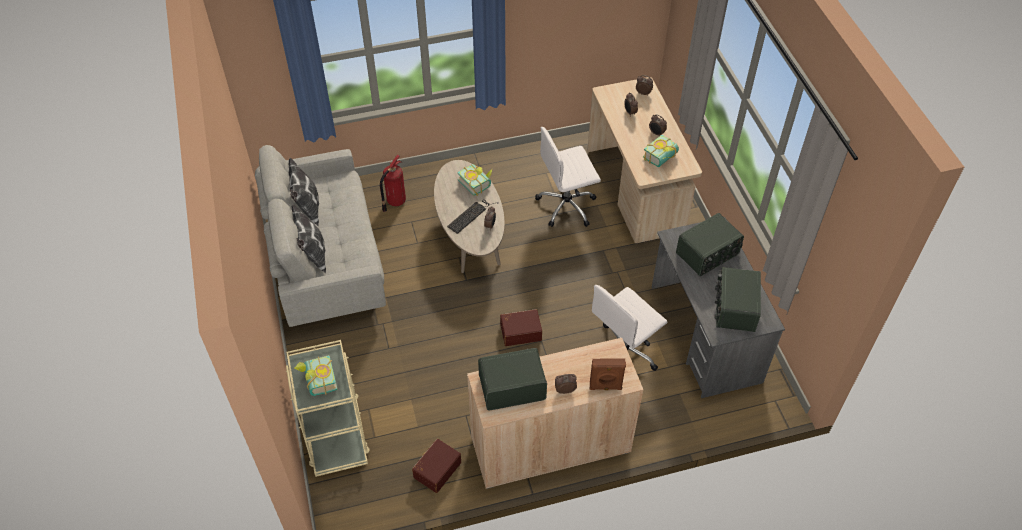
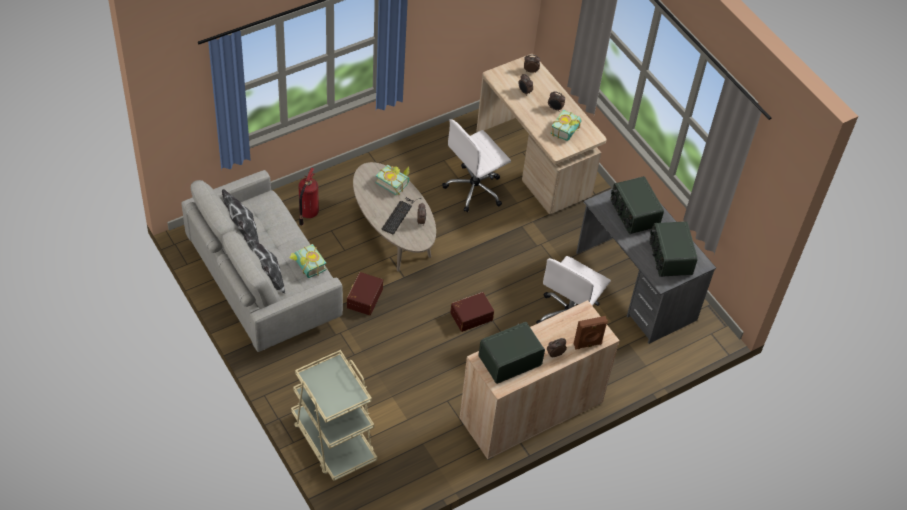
camera: 20 degrees left, 0 degrees up
book [295,355,338,396] -> book moved to [290,244,327,278]
brown storage box [412,439,461,493] -> brown storage box moved to [347,272,383,315]
radio [676,213,744,276] -> radio turned 120 degrees clockwise [611,176,664,234]

